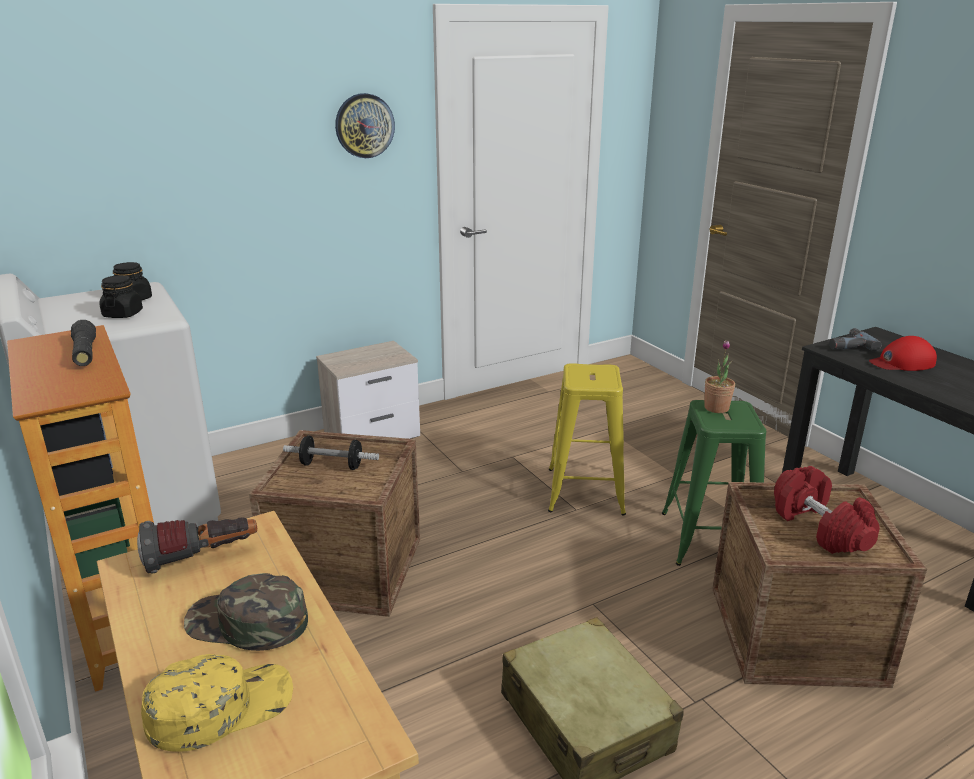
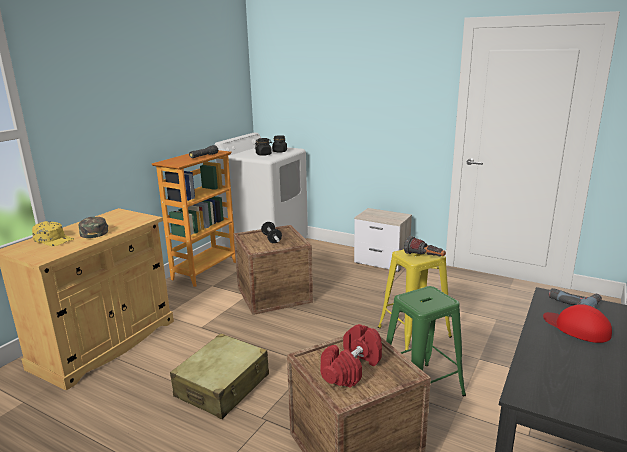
camera: 60 degrees right, 5 degrees down
flashlight [137,517,257,573] -> flashlight moved to [404,236,446,256]
wall clock [335,93,395,158] -> none
potted plant [704,340,735,413] -> none

